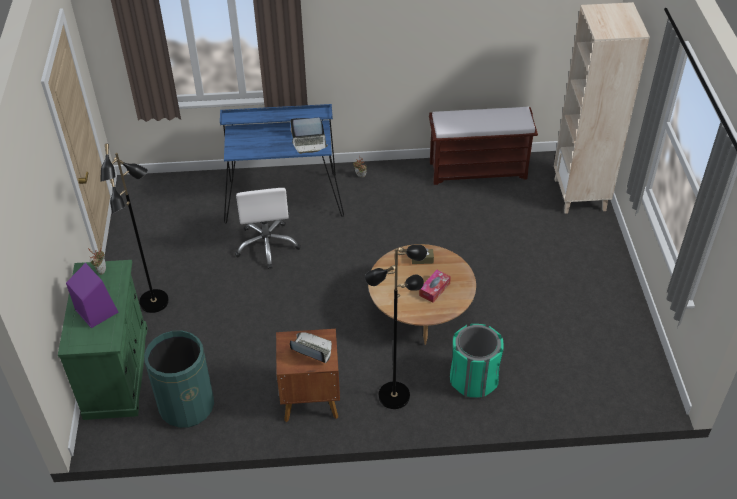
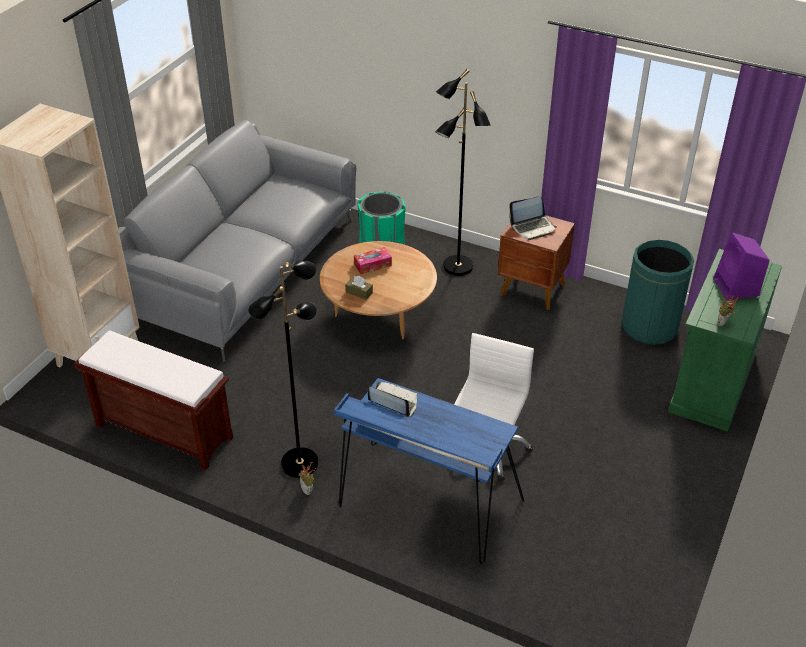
camera: 150 degrees left, 5 degrees down
black floor lamp [100,144,169,313] -> black floor lamp moved to [248,261,319,478]
laptop [290,332,332,364] -> laptop turned 75 degrees counterclockwise [509,196,557,240]
none -> grey sofa [119,120,356,362]

